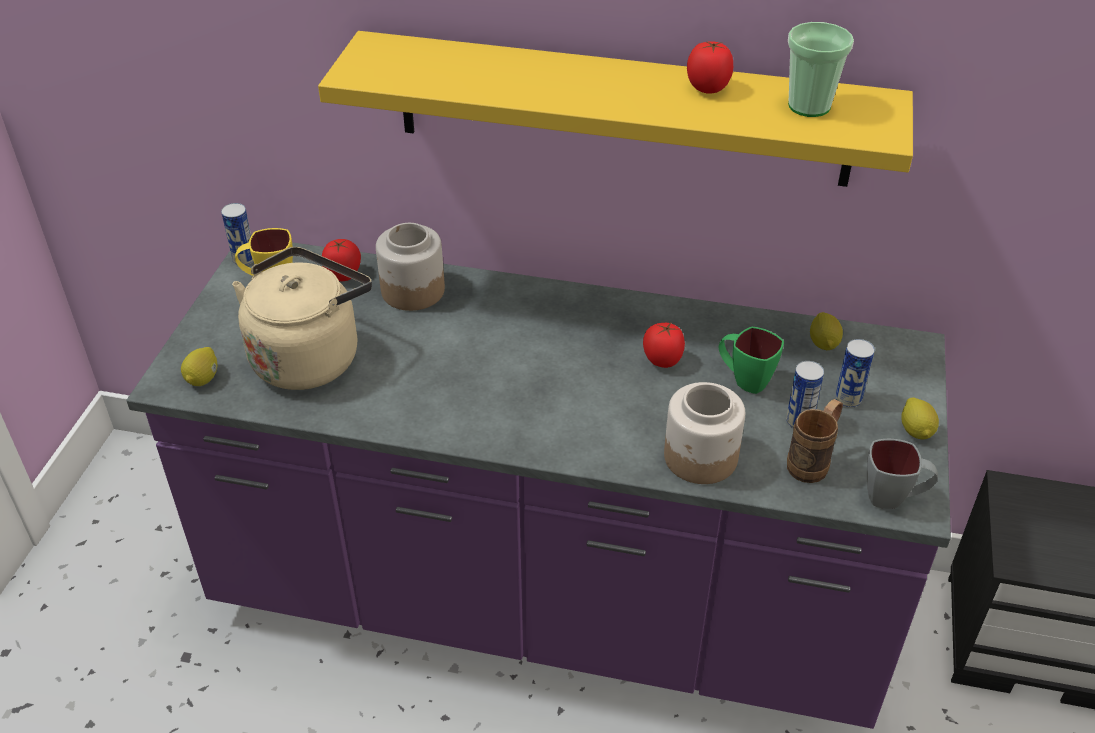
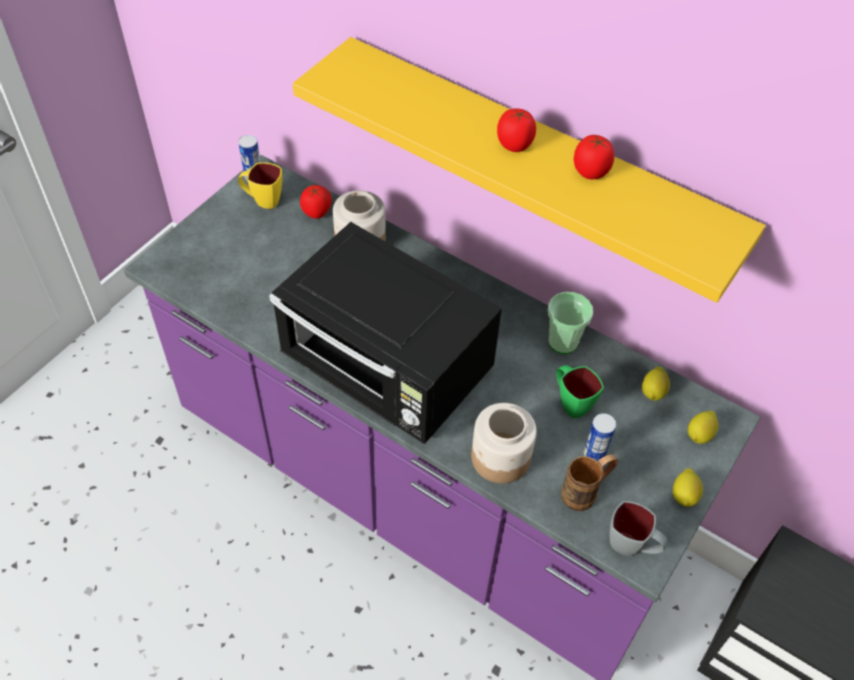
camera: 20 degrees right, 10 degrees up
lemon [181,347,217,386] -> lemon moved to [687,411,718,444]
beige kettle [232,247,372,390] -> none
tomato [643,323,685,368] -> tomato moved to [497,108,536,152]
cup [788,22,854,117] -> cup moved to [548,292,593,354]
can [835,339,875,408] -> none
none -> black microwave [269,222,502,444]

